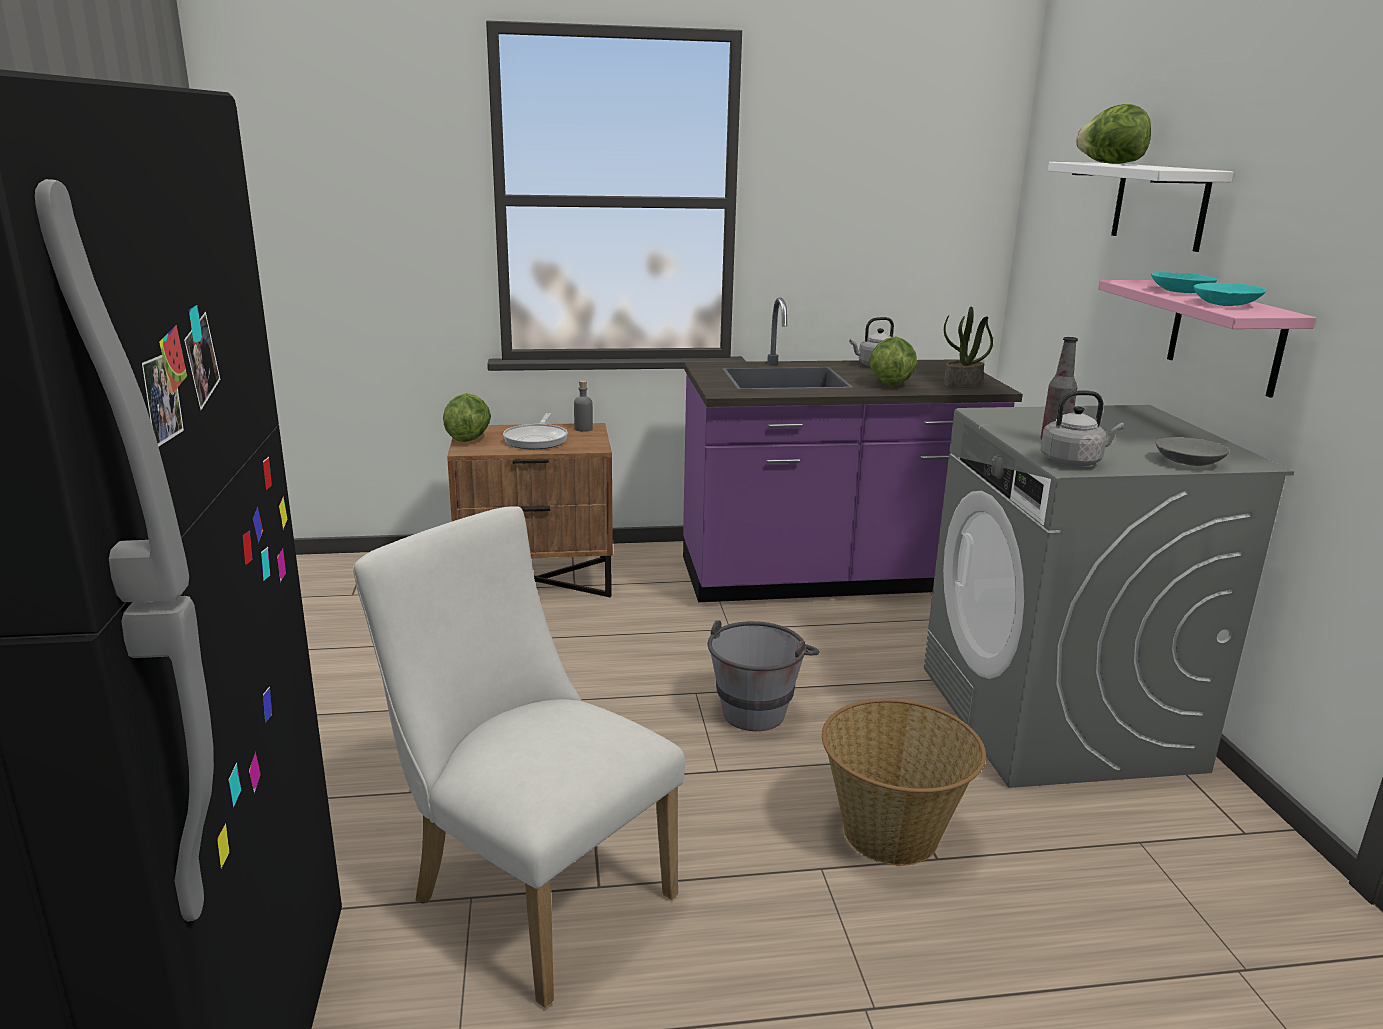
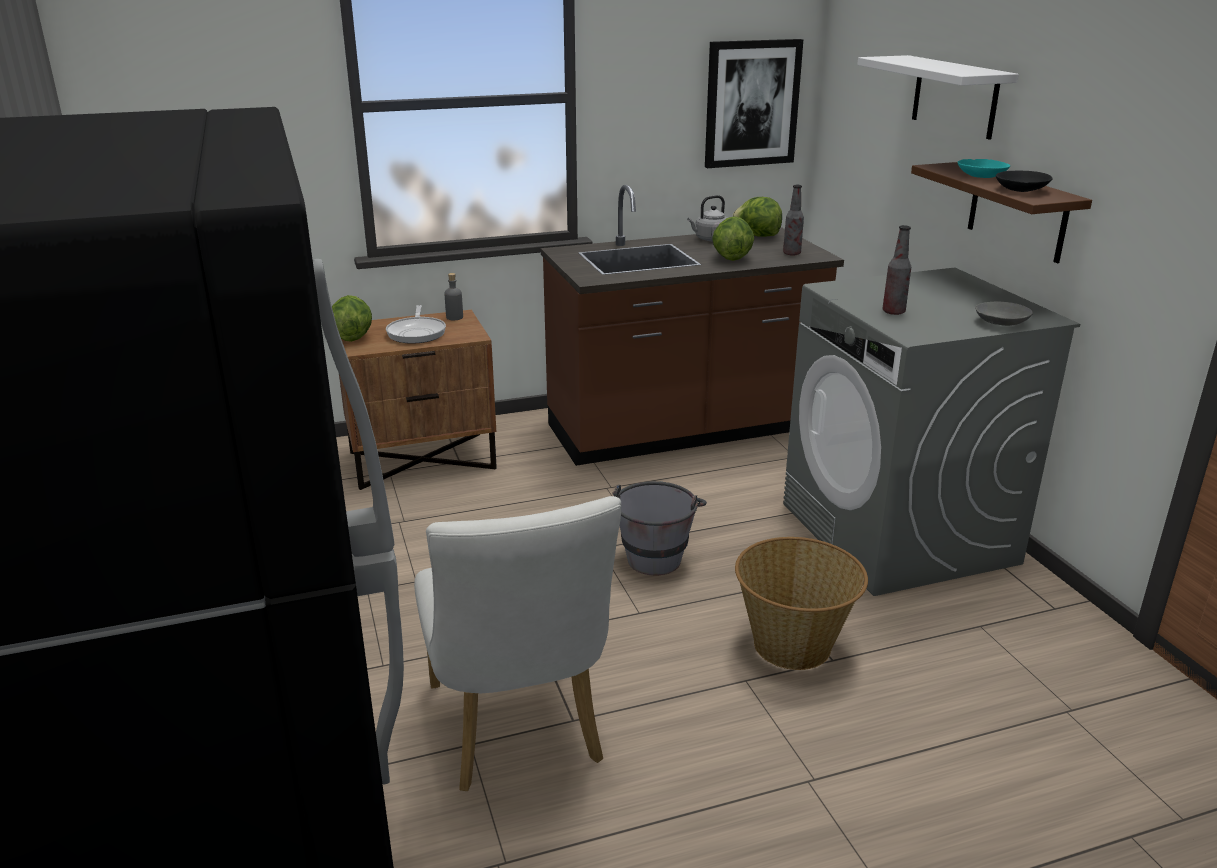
camera: 10 degrees left, 5 degrees up
white chair [353,506,685,1008] -> white chair turned 135 degrees counterclockwise [414,496,621,791]
purple counter [683,297,1023,602] -> brown counter [541,185,844,466]
potted plant [944,306,993,388] -> bottle [783,185,804,256]
grey kettle [1041,390,1124,467] -> none
lettuce [1076,104,1151,164] -> lettuce moved to [732,197,782,237]
pink shelf [1098,280,1316,398] -> brown shelf [911,162,1092,263]
turquoise bowl [1193,283,1266,306] -> black bowl [996,171,1053,192]
none -> picture [705,39,803,168]

